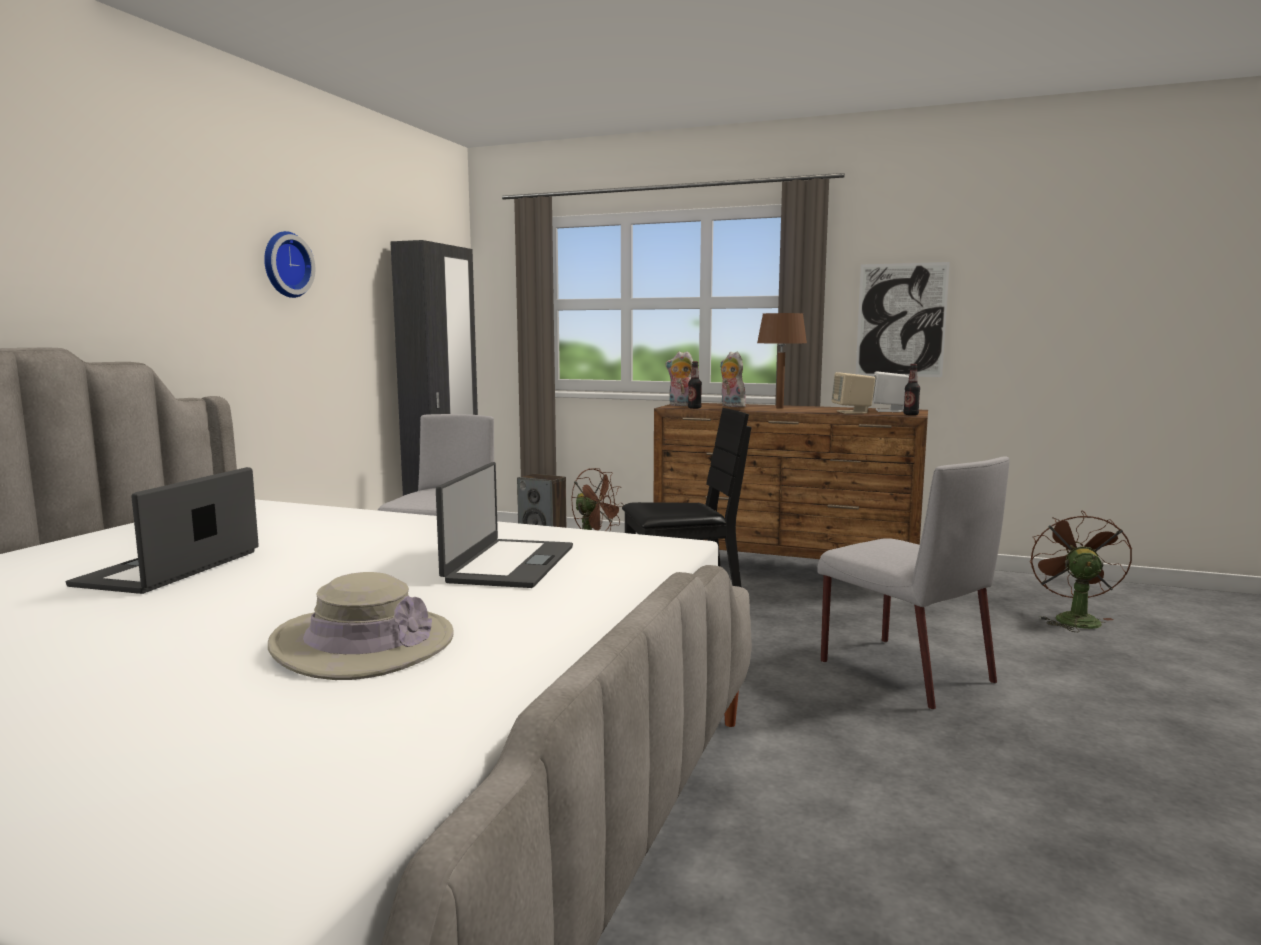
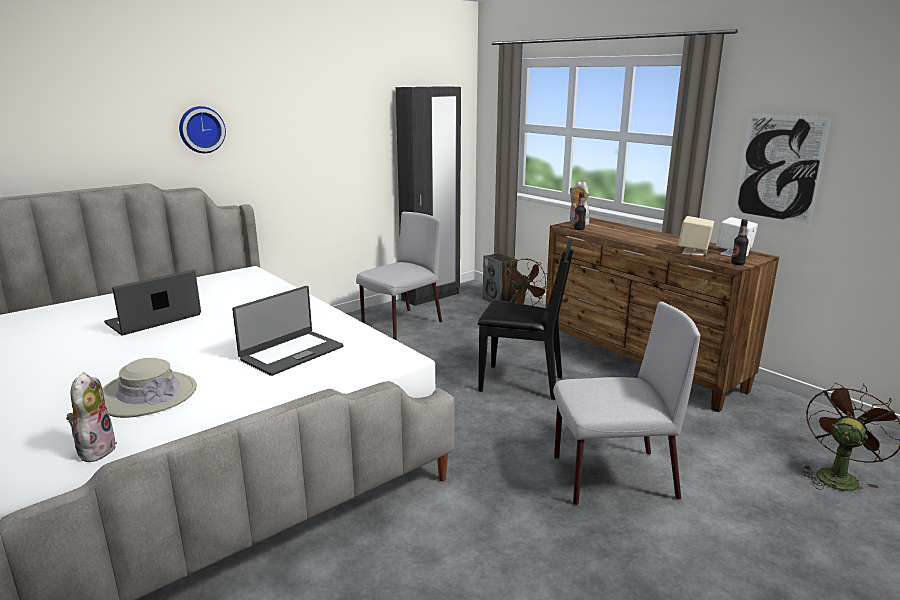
camera: 30 degrees right, 10 degrees up
wall clock [264,231,315,298] -> wall clock moved to [179,106,226,153]
plush toy [720,352,749,407] -> plush toy moved to [66,372,117,462]
brown table lamp [757,313,807,409] -> none
grey chair [817,456,1009,710] -> grey chair turned 90 degrees counterclockwise [553,302,700,505]

